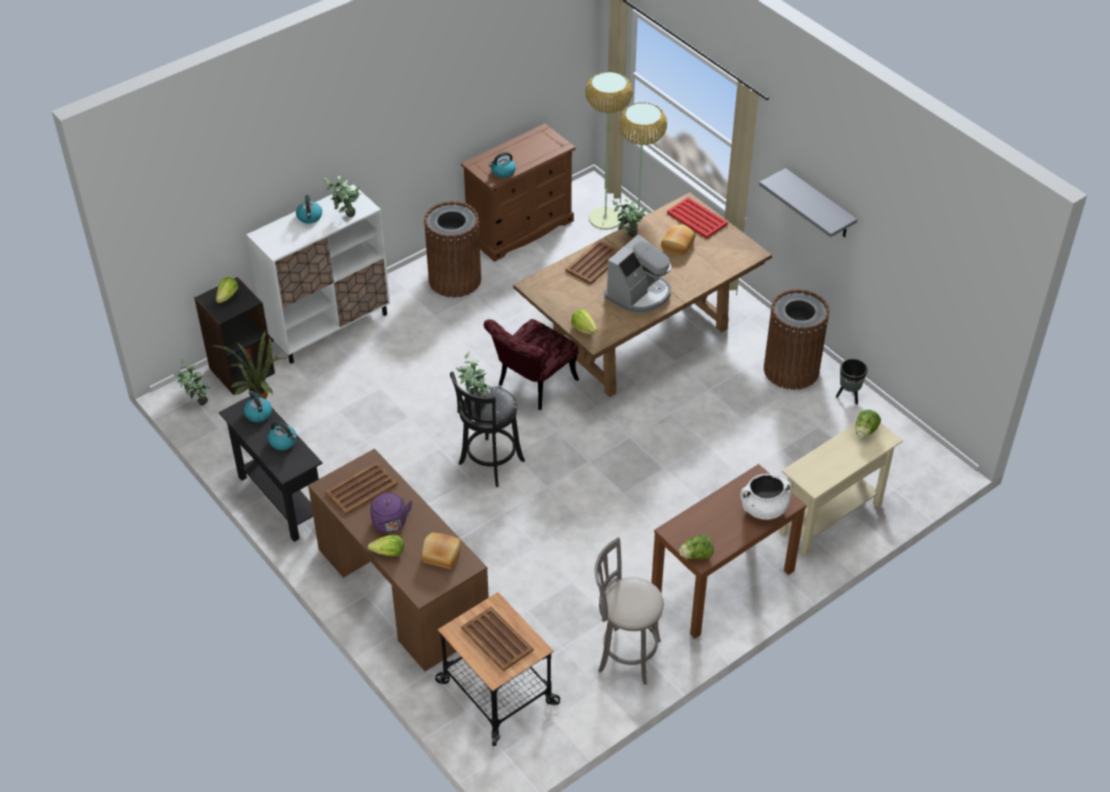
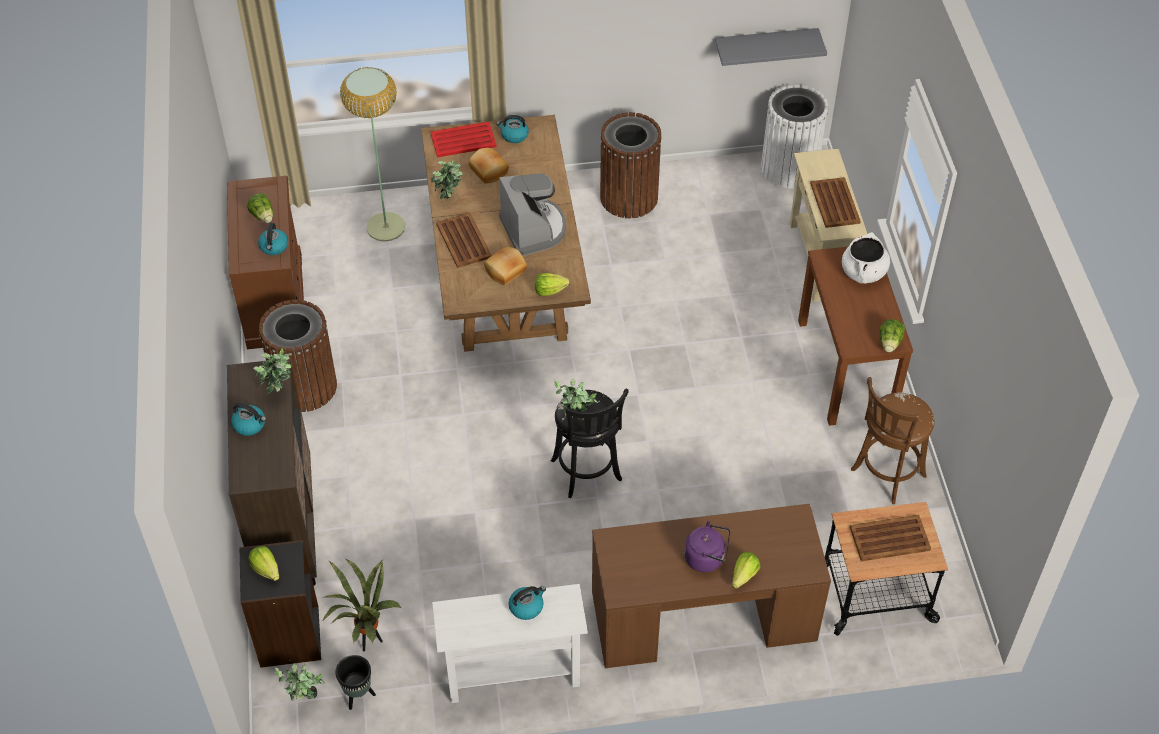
camera: 60 degrees left, 5 degrees up
black console table [219,392,322,542] -> white console table [432,584,588,703]
kettle [244,391,272,422] -> kettle moved to [496,115,529,143]
white cabinet [246,184,390,364] -> brown cabinet [227,359,317,586]
brown tray [325,462,398,515] -> brown tray moved to [810,177,861,228]
bread [422,532,461,569] -> bread moved to [484,247,527,285]
red chair [484,319,579,410] -> none
floor lamp [585,71,633,230] -> none
grey stool [595,537,664,685] -> brown stool [851,377,934,504]
grey shelf [759,168,857,237] -> grey shelf moved to [715,28,827,66]
black planter [836,359,868,404] -> black planter moved to [335,655,376,710]
lettuce [856,410,881,438] -> lettuce moved to [247,193,273,223]
none -> white trash can [761,84,828,189]

